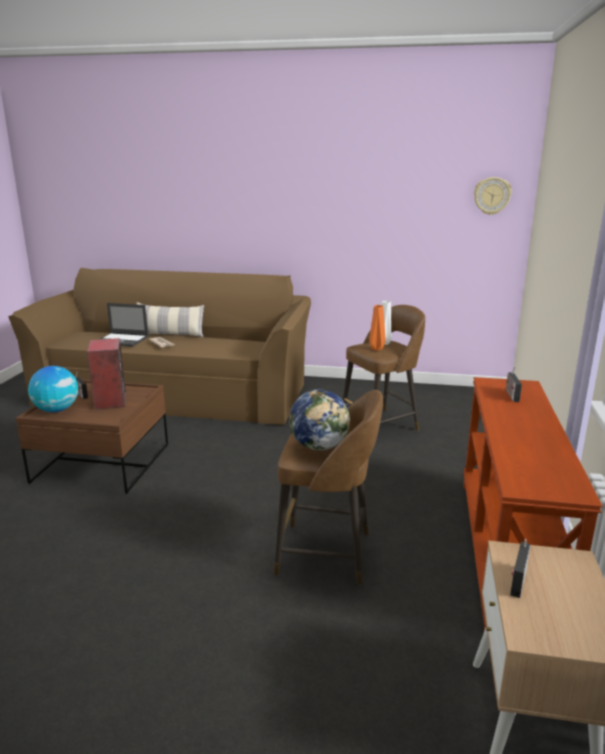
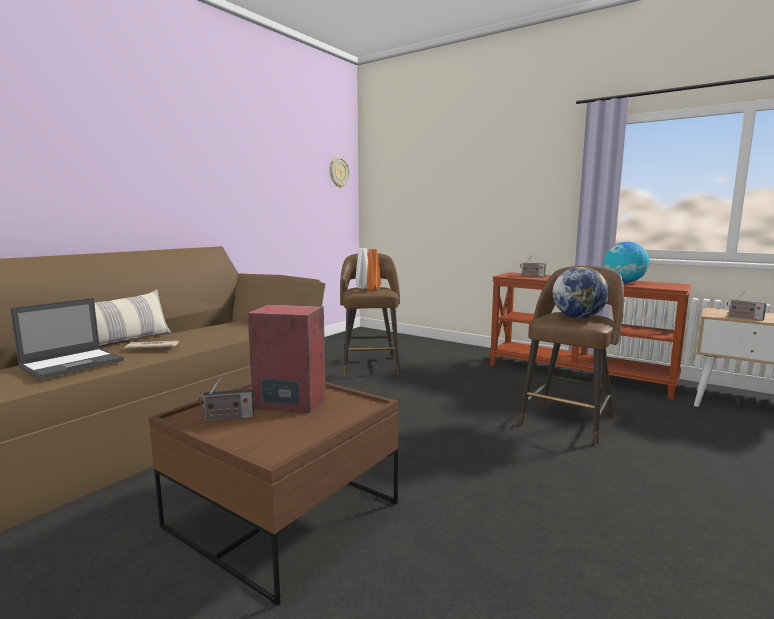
camera: 65 degrees left, 10 degrees down
globe [28,366,79,412] -> globe moved to [604,242,649,283]

